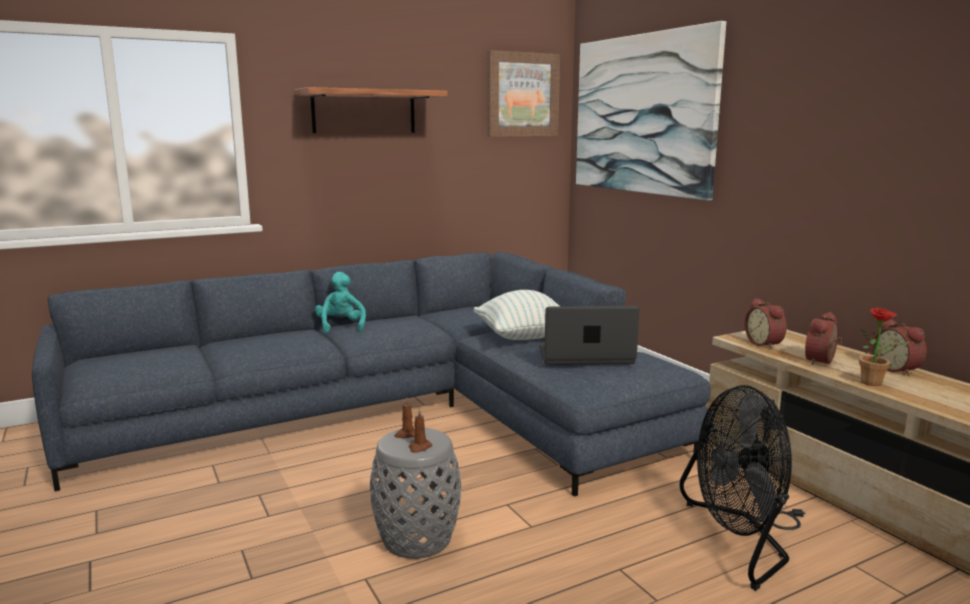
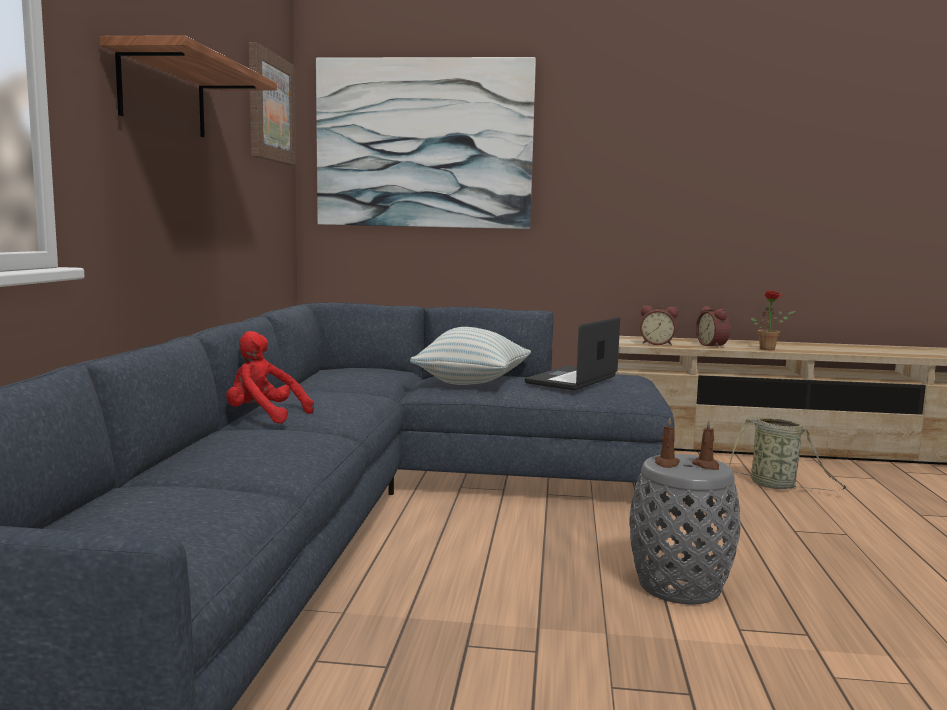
camera: 55 degrees left, 5 degrees down
turquoise plush toy [315,272,366,334] -> red plush toy [226,331,314,423]
black fan [680,385,805,591] -> basket [729,417,846,491]
alarm clock [873,319,927,376] -> none

